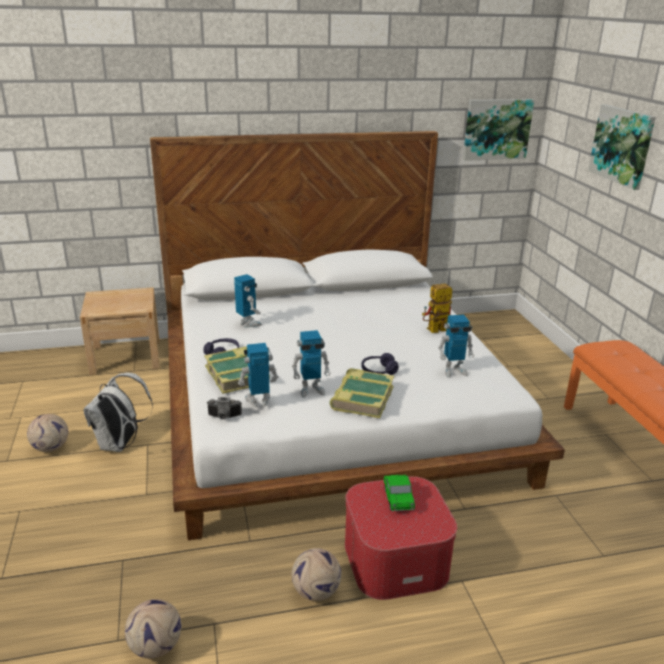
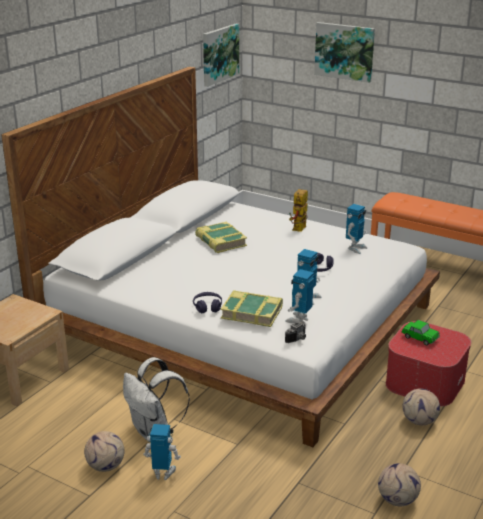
camera: 45 degrees left, 0 degrees up
toy robot [234,274,263,328] -> toy robot moved to [144,424,181,480]
book [330,368,394,418] -> book moved to [195,222,247,253]

